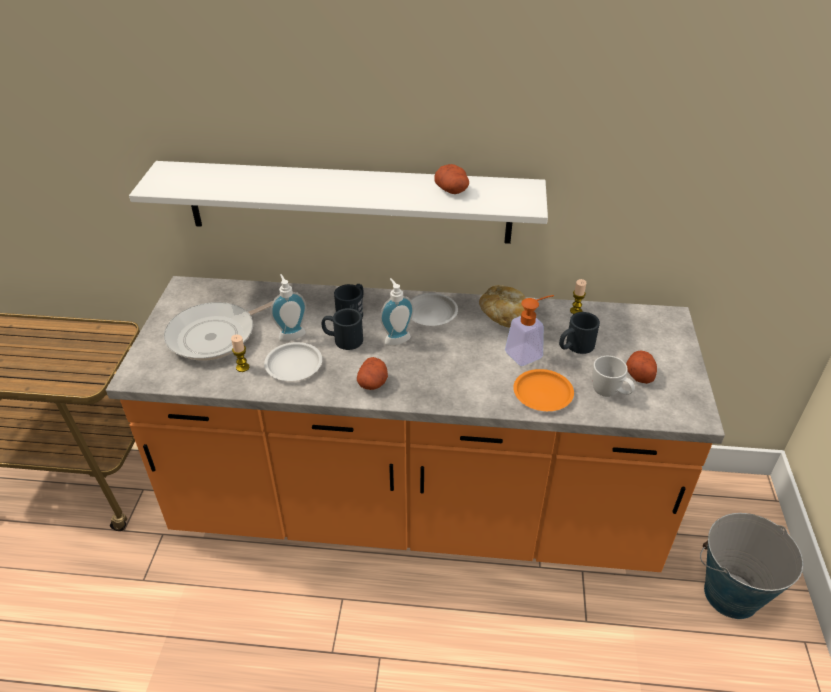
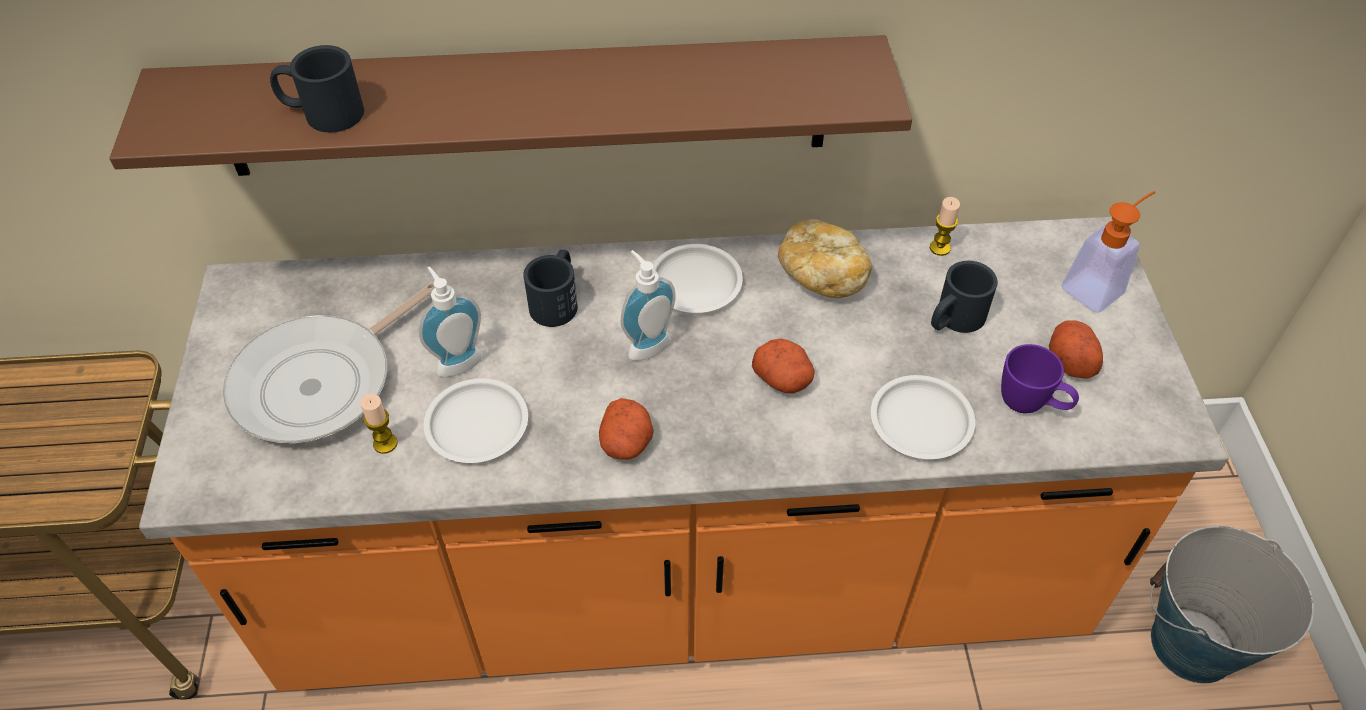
camera: 10 degrees left, 10 degrees up
white shelf [129,161,548,244] -> brown shelf [110,35,912,176]
black mug [322,308,363,350] -> black mug moved to [270,45,364,132]
potato [435,164,469,194] -> potato moved to [752,338,815,394]
soap dispenser [505,295,554,366] -> soap dispenser moved to [1062,191,1155,313]
orange plate [513,369,574,411] -> white plate [871,375,975,459]
white mug [592,356,635,397] -> purple mug [1001,344,1079,413]

